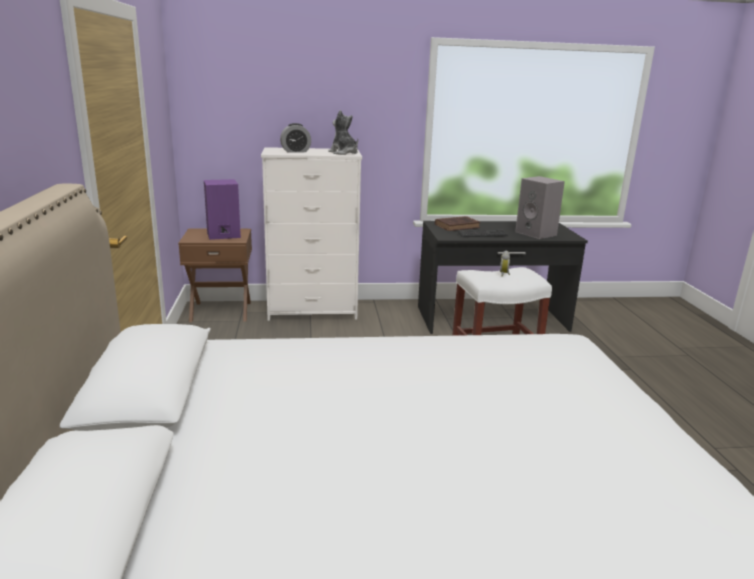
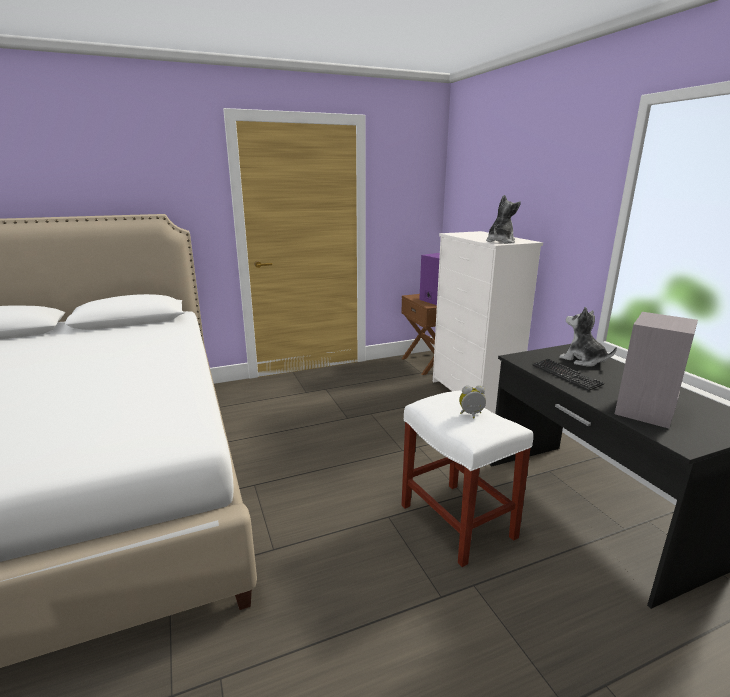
camera: 75 degrees right, 0 degrees up
alarm clock [280,123,311,153] -> none
brown book [435,216,480,231] -> plush toy [559,307,617,366]

